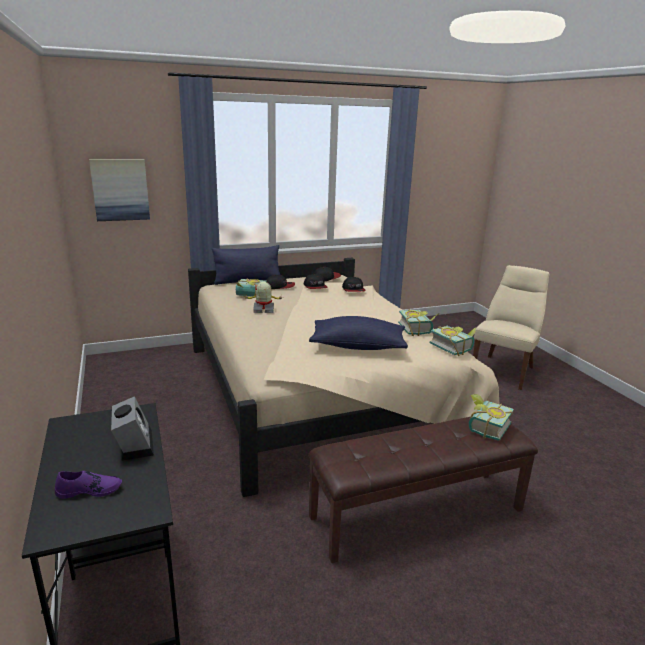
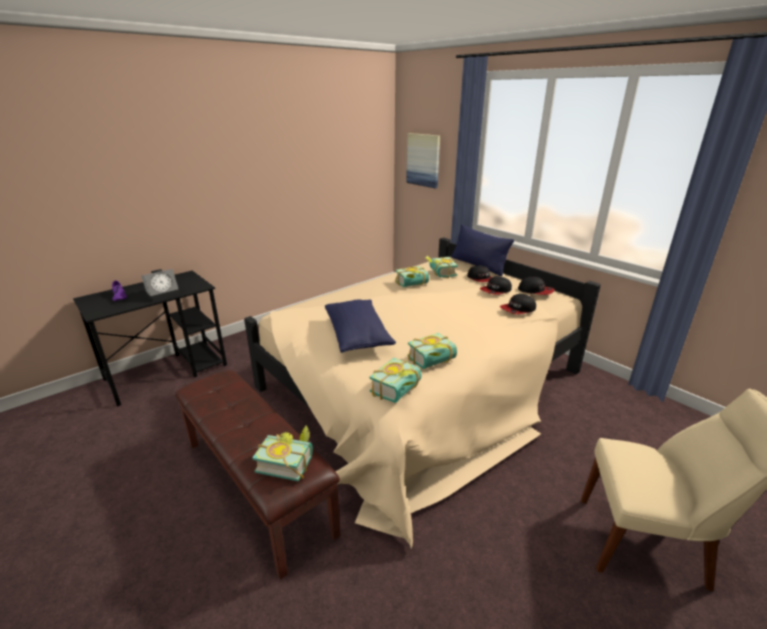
camera: 70 degrees right, 5 degrees up
toy robot [244,282,284,313] -> book [395,266,429,287]

